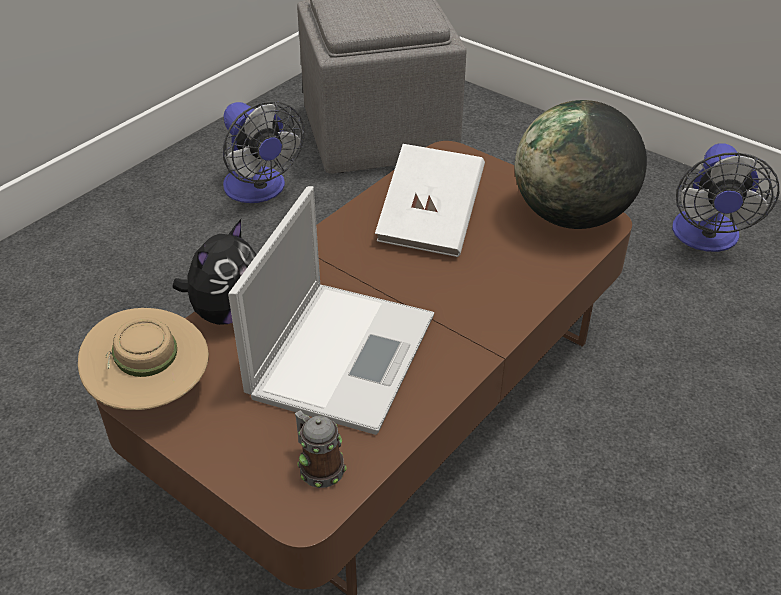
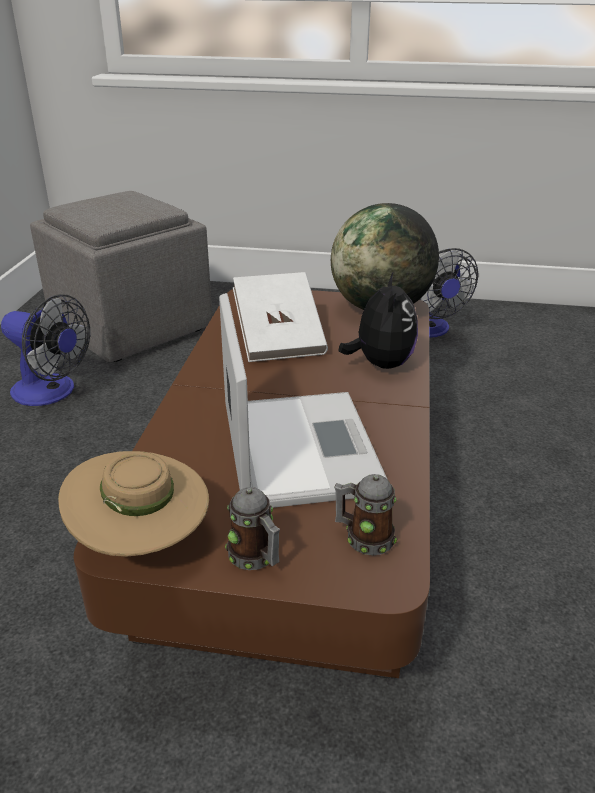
camera: 30 degrees left, 10 degrees down
plush toy [173,219,256,325] -> plush toy moved to [339,271,418,369]
none -> mug [225,487,280,570]

